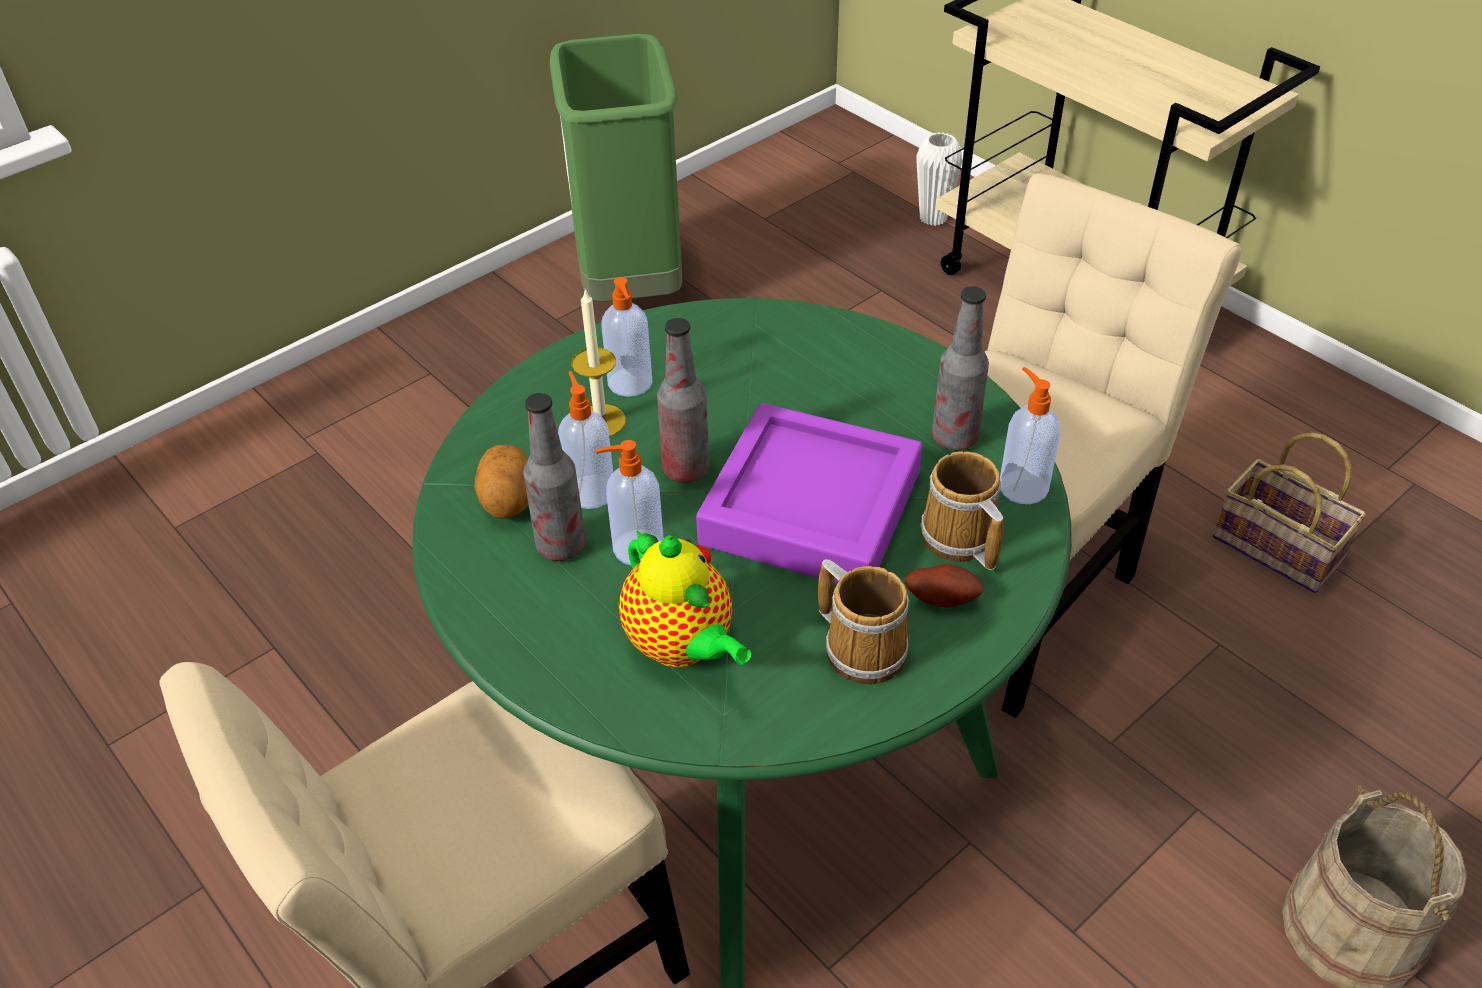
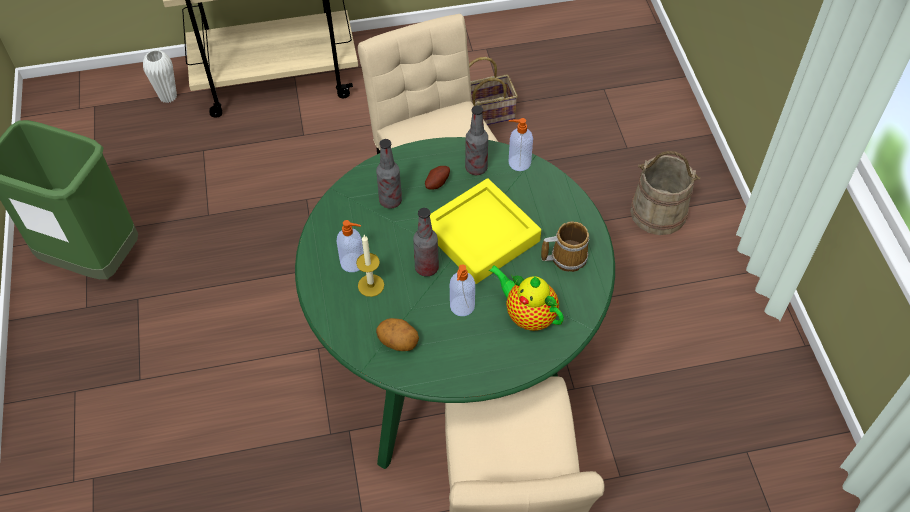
camera: 60 degrees left, 10 degrees up
bottle [523,393,586,561] -> bottle moved to [376,139,402,209]
soap dispenser [558,371,613,509] -> none
teapot [619,530,751,668] -> teapot turned 135 degrees counterclockwise [489,265,564,331]
purple tray [696,403,922,583] -> yellow tray [430,178,541,284]
potato [905,564,984,608] -> potato moved to [425,166,450,190]
mug [920,451,1003,570] -> none

